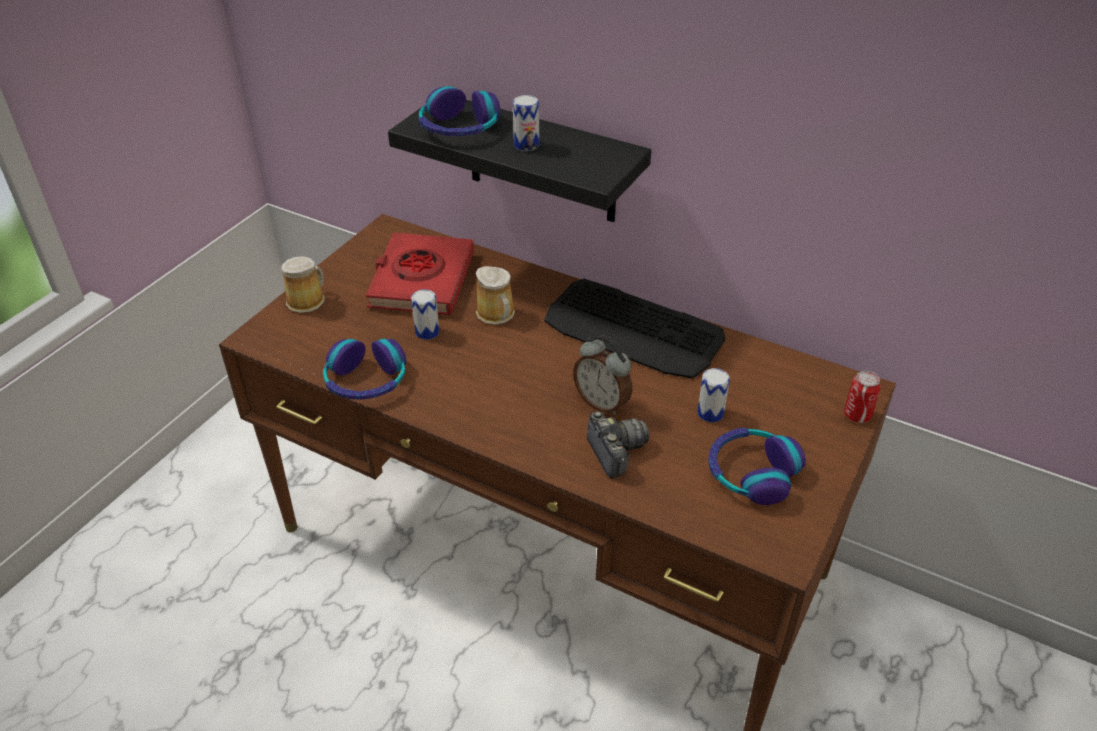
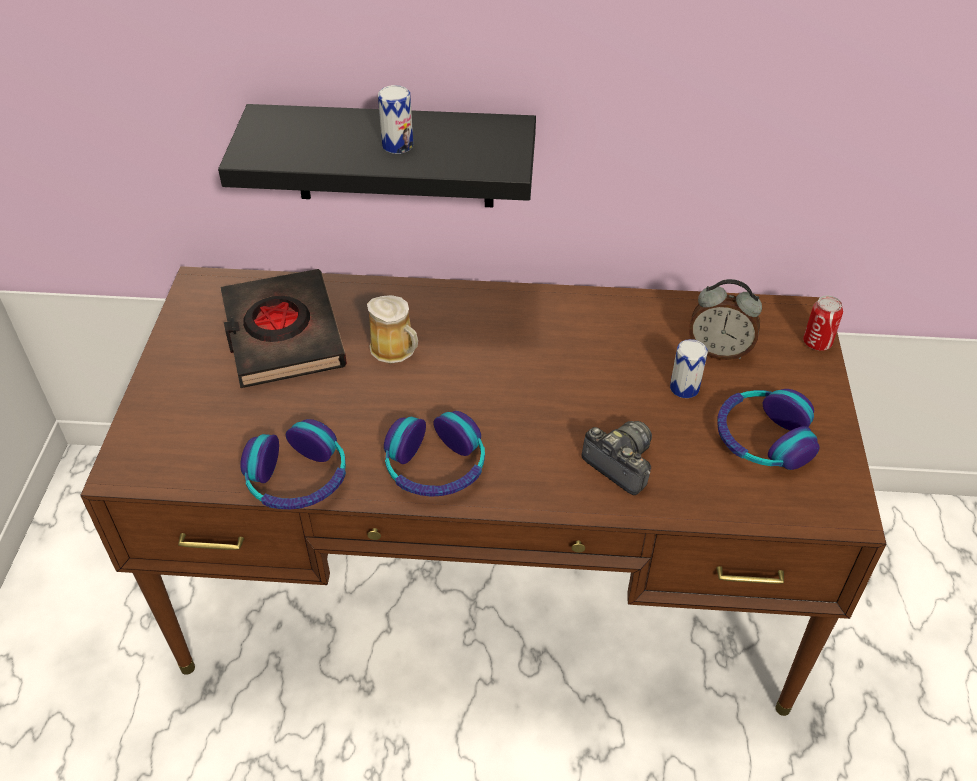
camera: 25 degrees left, 5 degrees up
mug [281,256,325,313] -> none
red book [366,233,474,315] -> black book [220,269,347,388]
can [411,289,439,340] -> none
headphones [419,86,501,136] -> headphones moved to [384,411,485,497]
keyboard [544,279,726,378] -> none
alarm clock [573,336,632,415] -> alarm clock moved to [689,279,762,360]

